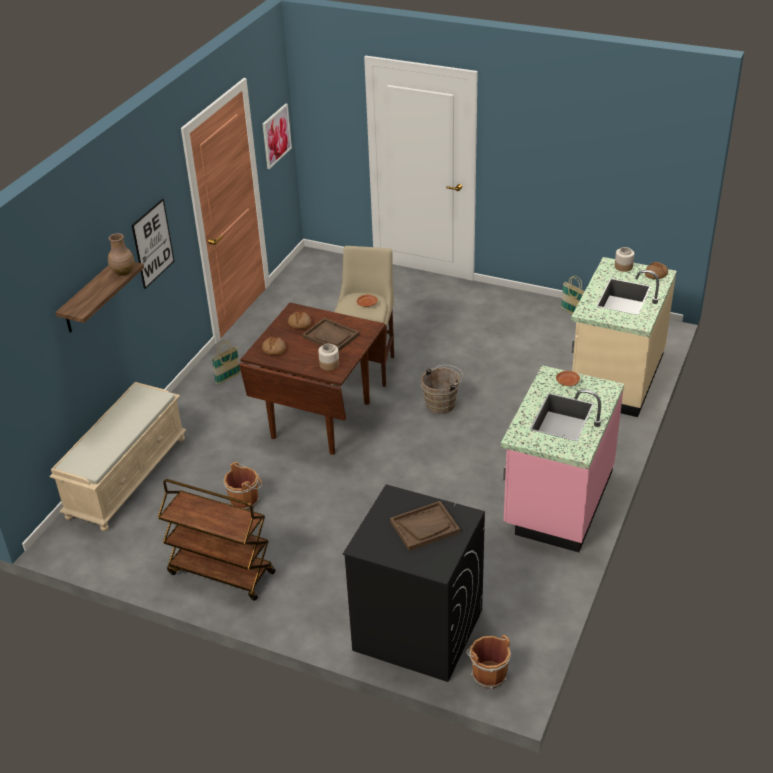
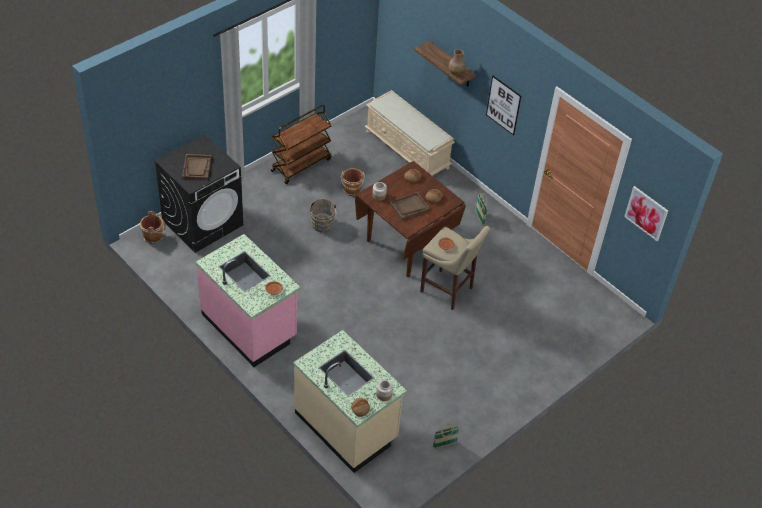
camera: 110 degrees right, 10 degrees up
brown bucket [421,365,463,414] -> brown bucket moved to [309,198,337,233]

